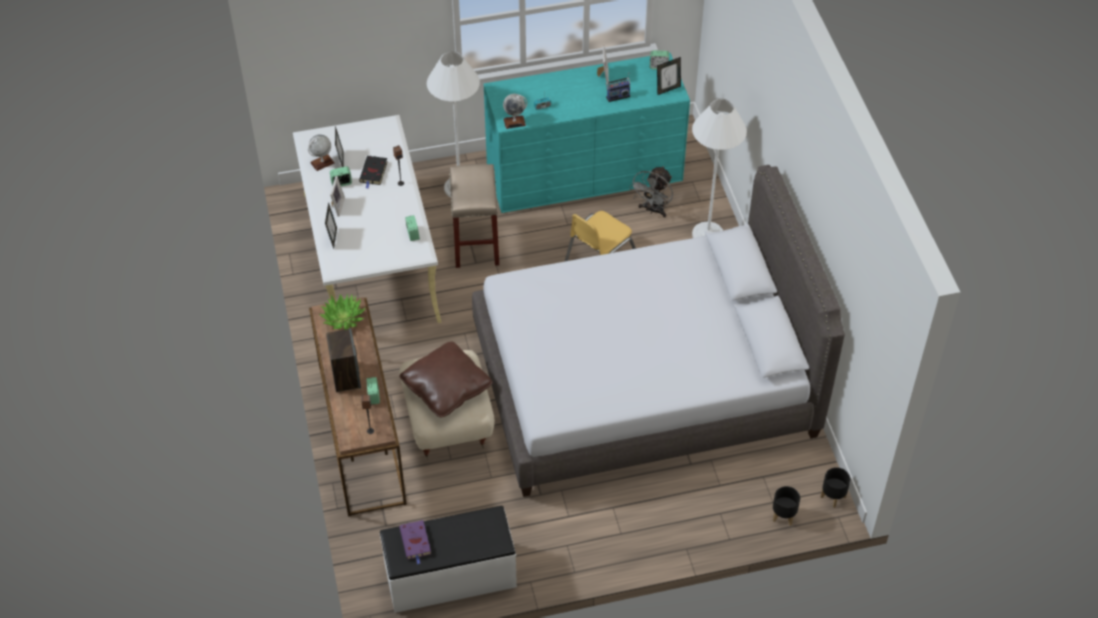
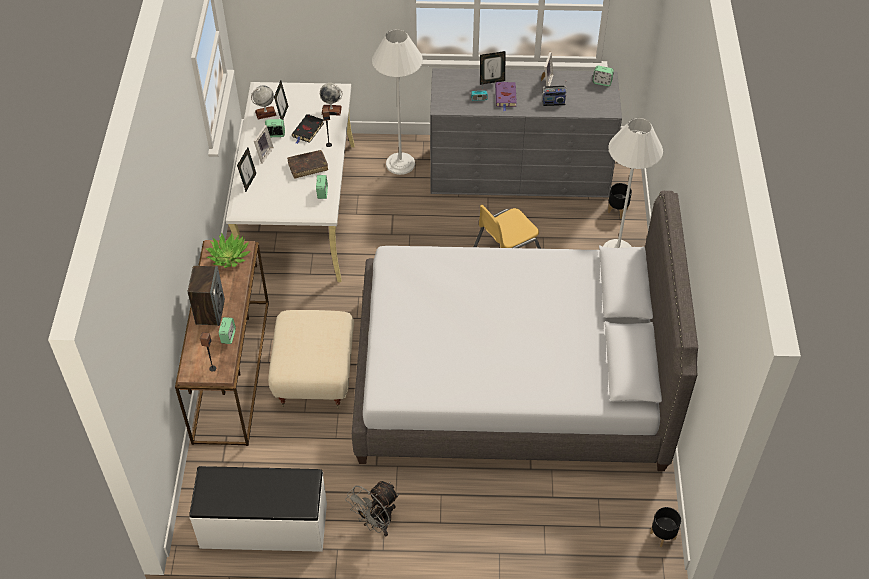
camera: 15 degrees right, 0 degrees up
brown pillow [399,342,493,417] -> none
purple book [399,520,431,565] -> purple book moved to [495,82,517,111]
beige stool [449,164,499,268] -> none
turquoise dresser [484,53,690,213] -> grey dresser [430,68,622,197]
globe [503,94,527,129] -> globe moved to [320,83,342,116]
grey fan [630,166,673,218] -> grey fan moved to [345,481,399,536]
picture frame [657,57,681,95] -> picture frame moved to [480,51,506,85]
black planter [773,486,800,526] -> black planter moved to [608,183,632,218]
none -> brown book [287,150,328,179]

